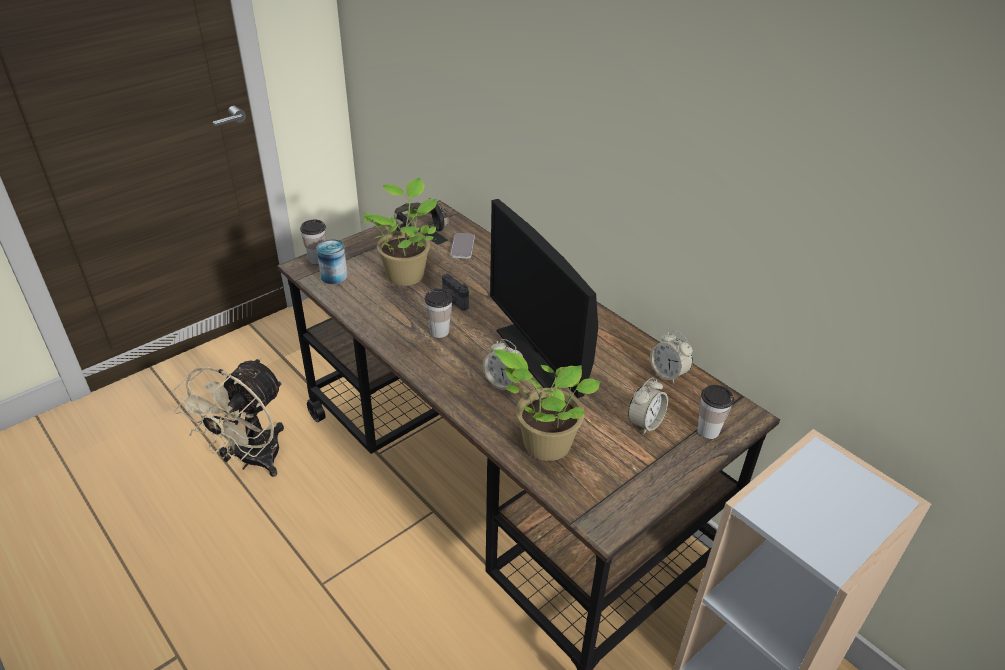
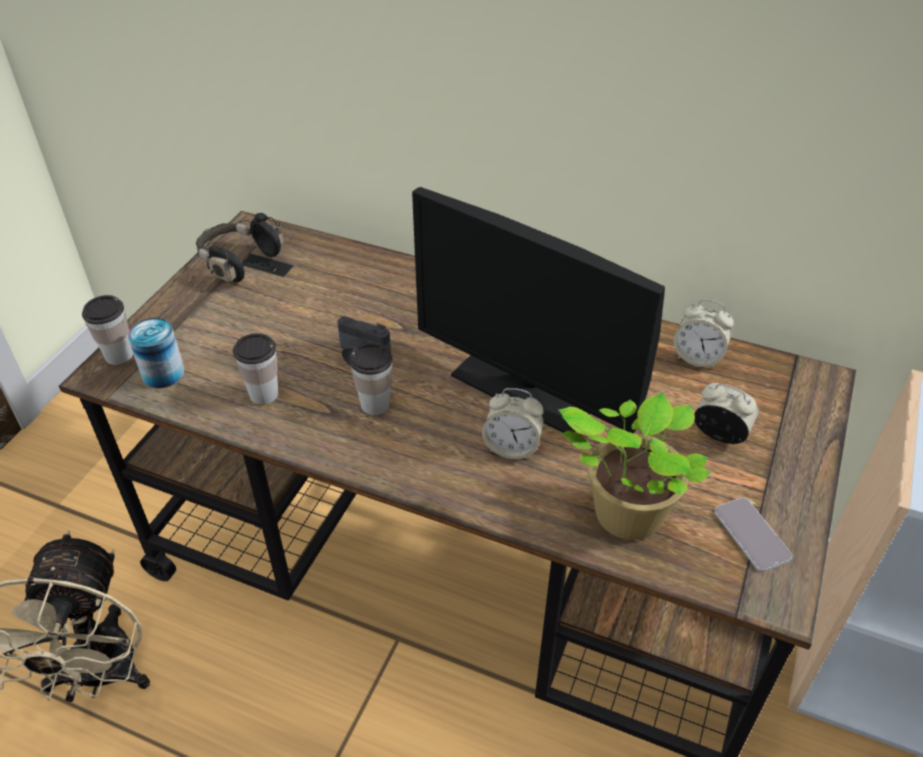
camera: 25 degrees left, 5 degrees up
potted plant [362,178,437,286] -> none
phone [451,233,475,258] -> phone moved to [714,498,792,572]
alarm clock [628,377,668,434] -> alarm clock turned 75 degrees counterclockwise [694,383,759,444]
cup [697,385,734,439] -> cup moved to [233,333,278,405]

